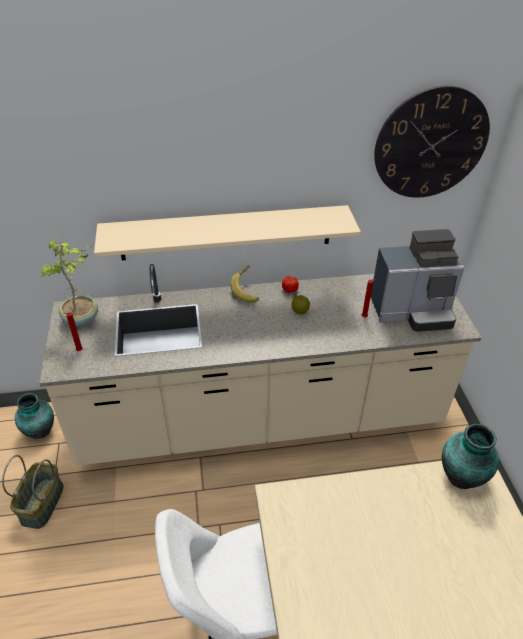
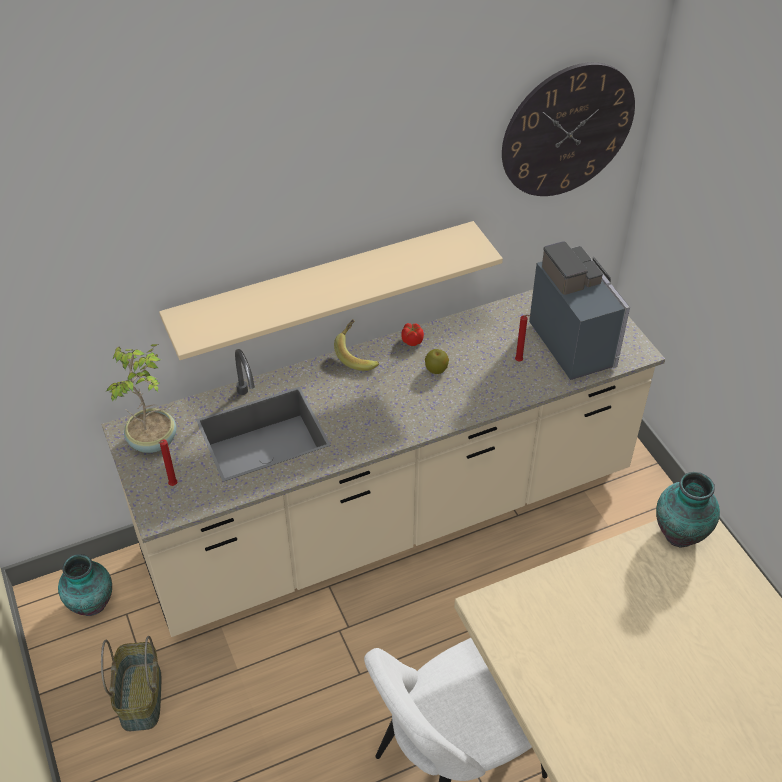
camera: 15 degrees left, 5 degrees up
coffee machine [371,229,464,332] -> coffee machine turned 90 degrees counterclockwise [529,241,630,380]

